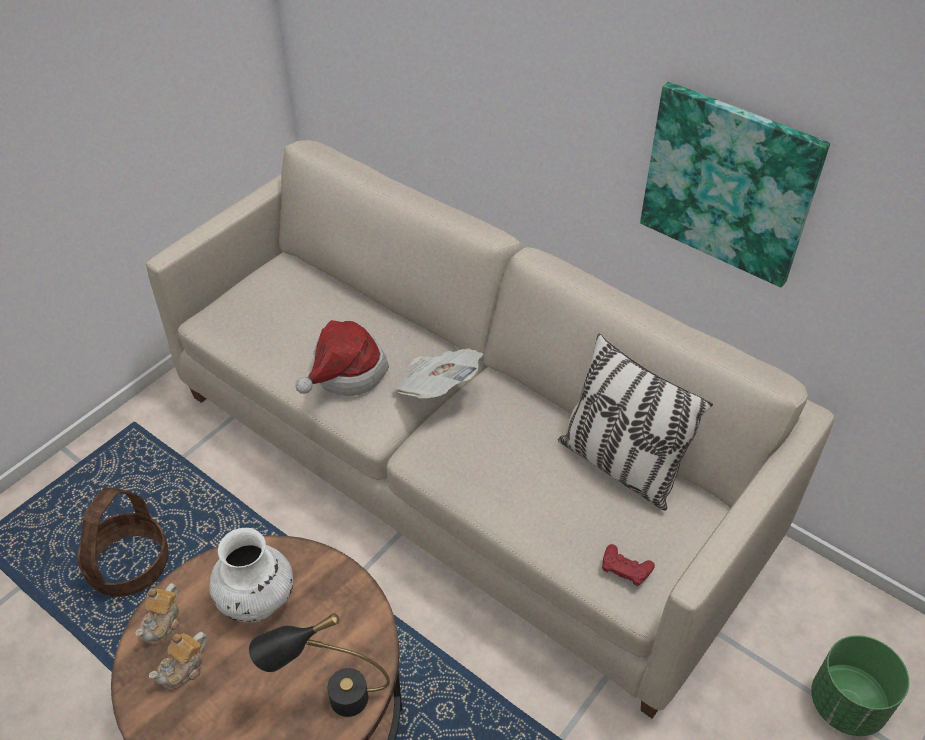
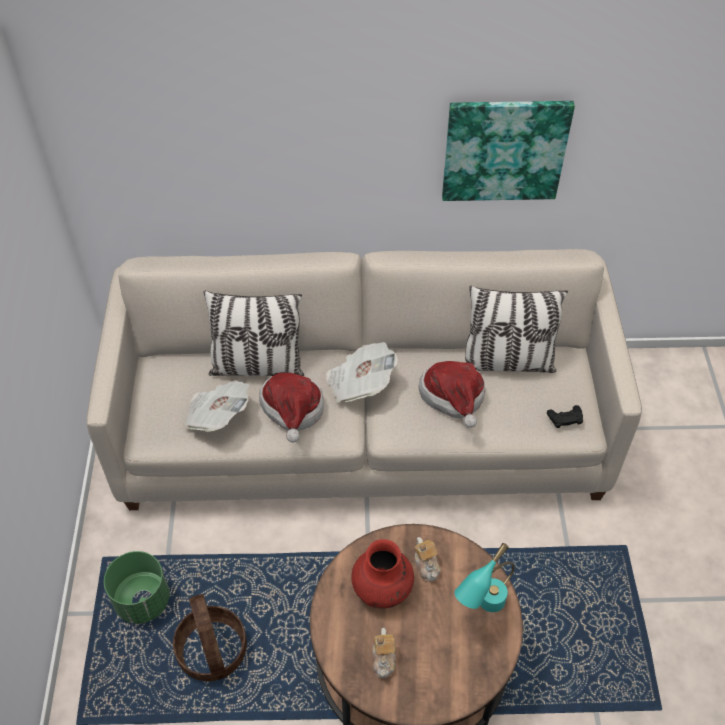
camera: 40 degrees left, 5 degrees up
teapot [135,583,181,644] -> teapot moved to [414,537,441,582]
white vase [209,528,293,623] -> red vase [351,539,414,608]
black table lamp [249,613,390,717] -> turquoise table lamp [454,543,515,612]
red game controller [602,544,655,586] -> black game controller [547,405,583,428]
green planter [811,635,909,736] -> green planter moved to [104,551,170,624]
none -> newspaper [183,380,249,432]
none -> pillow [203,291,304,376]
none -> hat [418,361,485,428]

